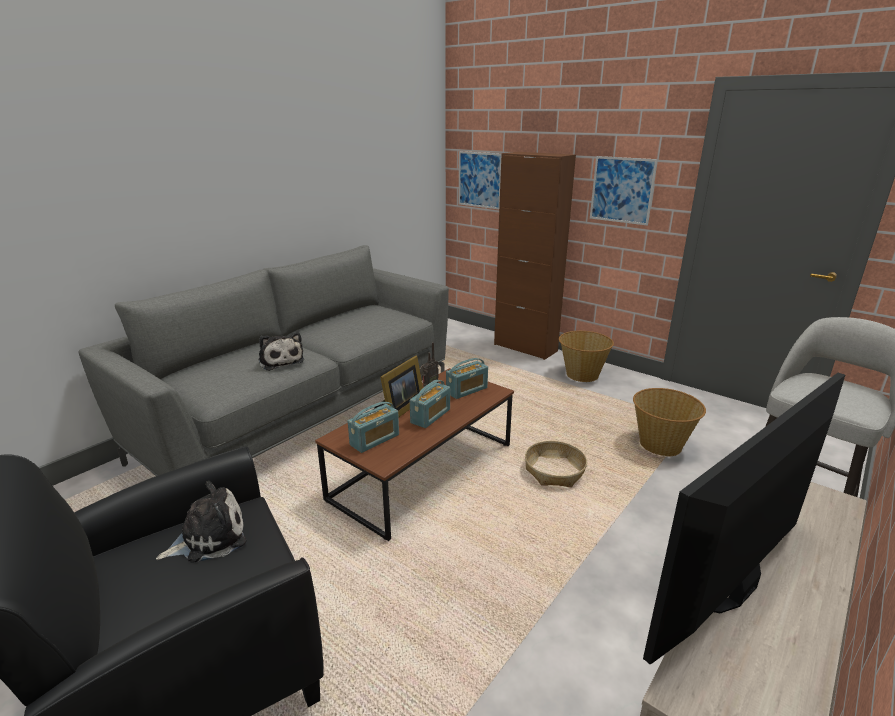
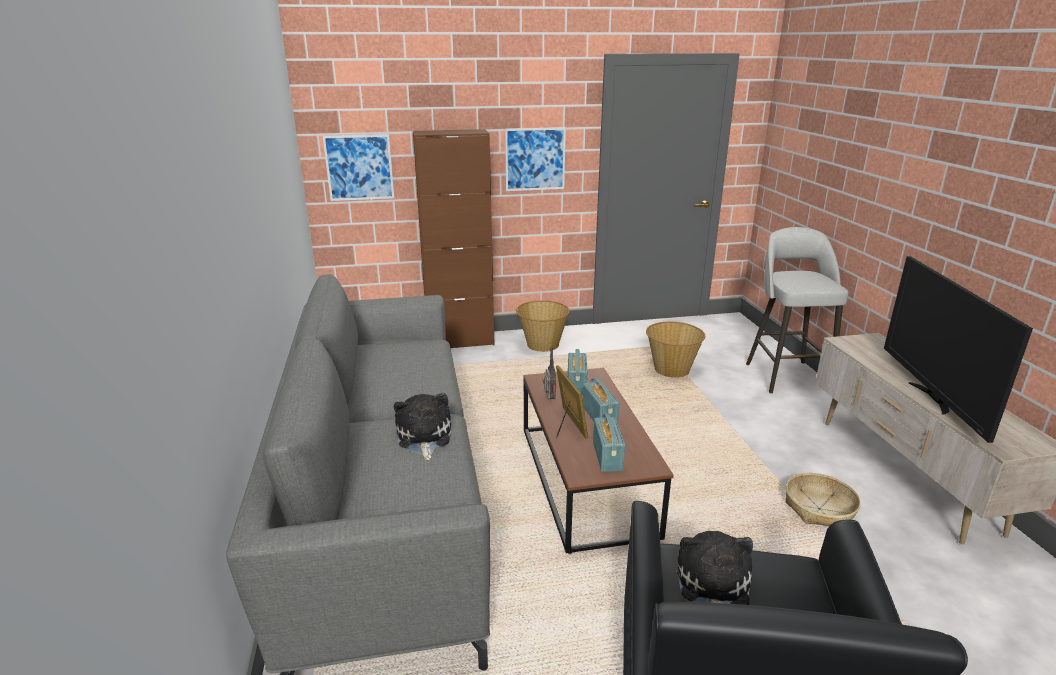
camera: 50 degrees left, 0 degrees up
plush toy [258,332,304,371] -> plush toy turned 105 degrees counterclockwise [394,393,451,460]
basket [525,441,587,487] -> basket moved to [785,473,861,526]

